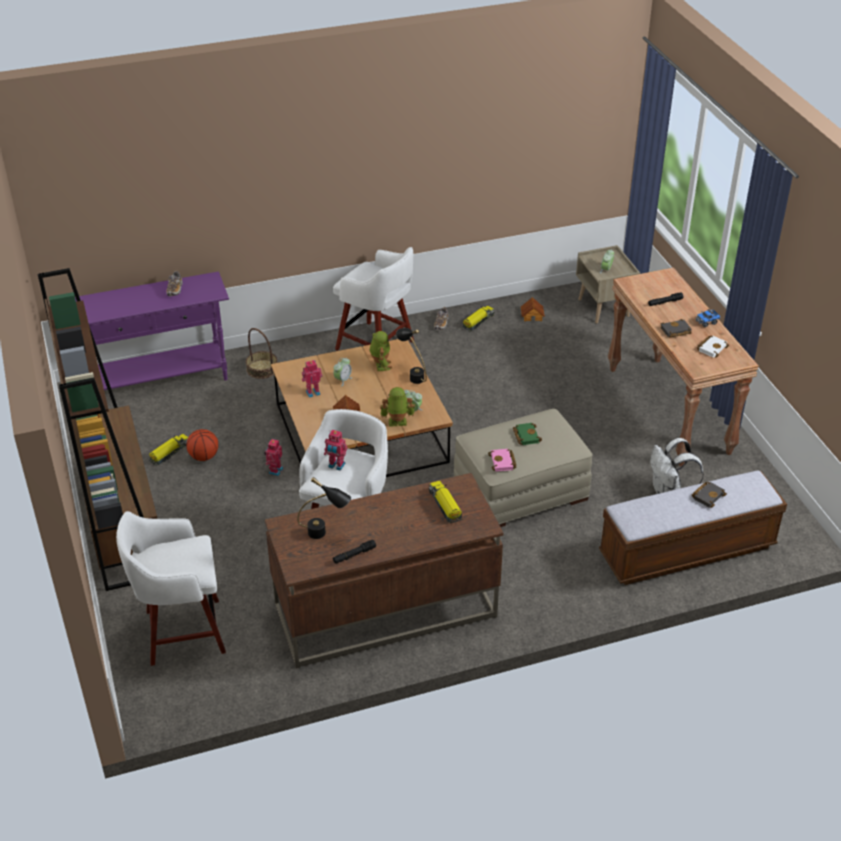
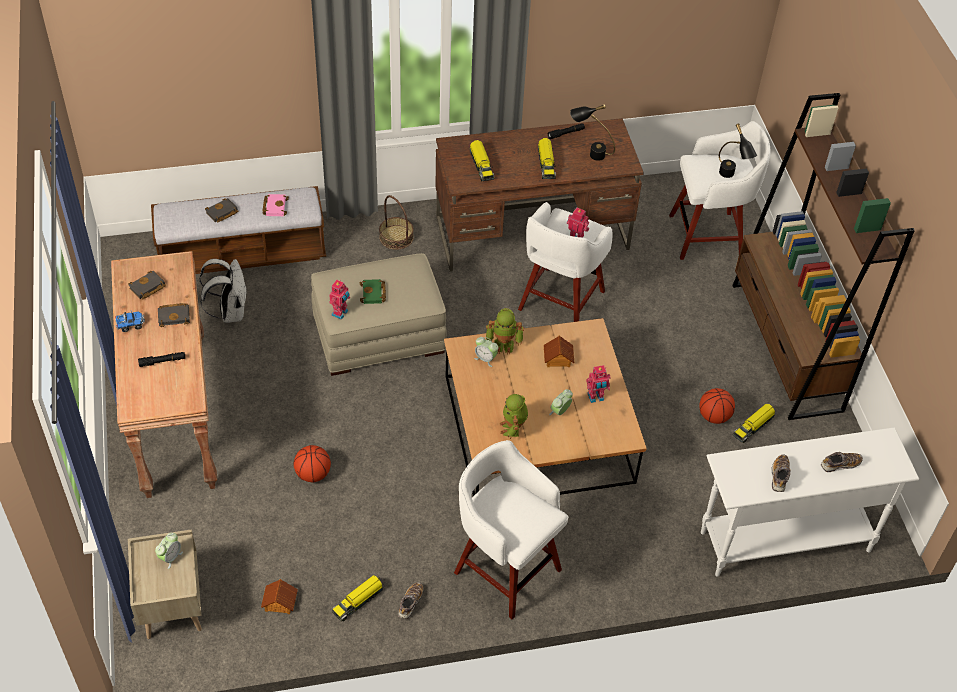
camera: 175 degrees left, 10 degrees up
purple console table [75,271,229,390] -> white console table [701,427,919,577]
basket [246,328,277,379] -> basket moved to [379,195,414,250]
toy robot [264,438,284,476] -> toy robot moved to [329,279,350,320]
black table lamp [396,328,427,384] -> black table lamp moved to [719,123,757,178]
pink book [488,449,516,472] -> pink book moved to [262,194,289,216]
white book [697,336,729,358] -> black book [128,271,166,299]
none -> basketball [293,445,331,482]
none -> toy truck [538,138,556,179]
none -> shoe [821,452,863,472]

